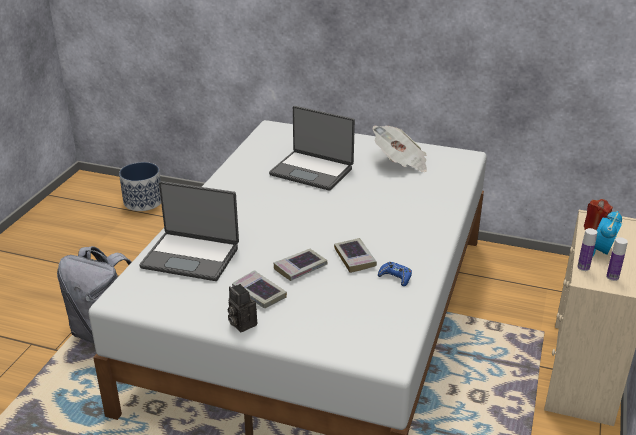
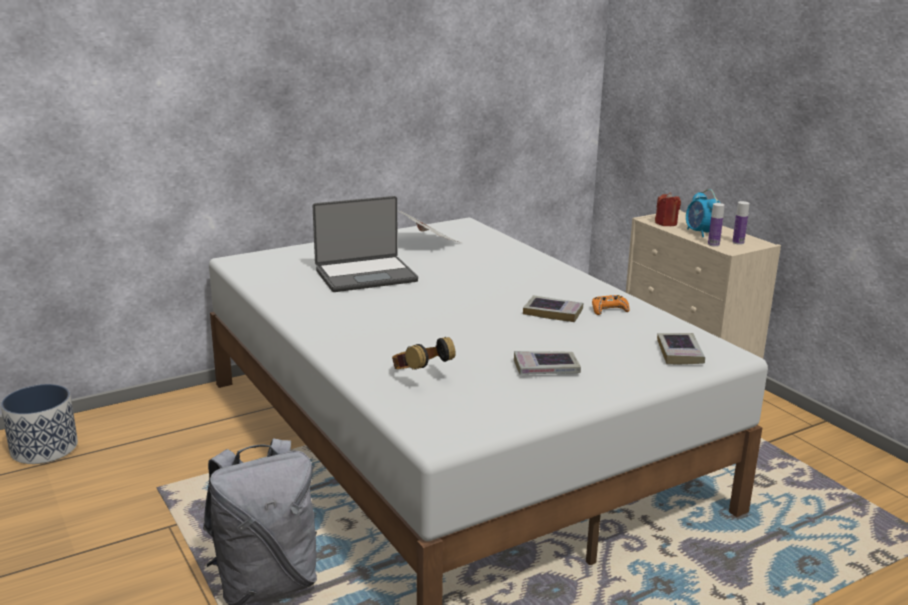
camera: 50 degrees left, 10 degrees down
laptop [139,181,239,281] -> headphones [392,337,456,370]
camera [228,284,257,332] -> none
book [273,249,327,281] -> book moved to [657,333,705,365]
blue game controller [378,262,412,286] -> orange game controller [592,295,630,315]

